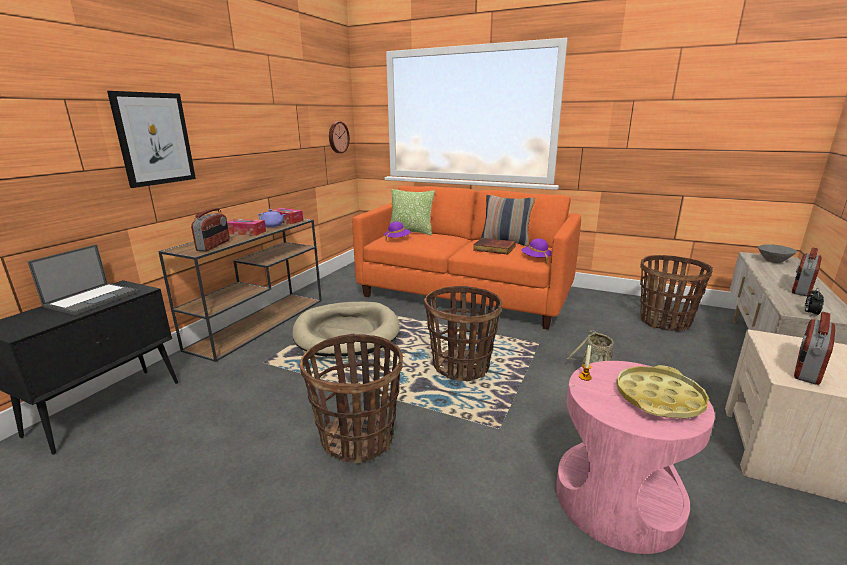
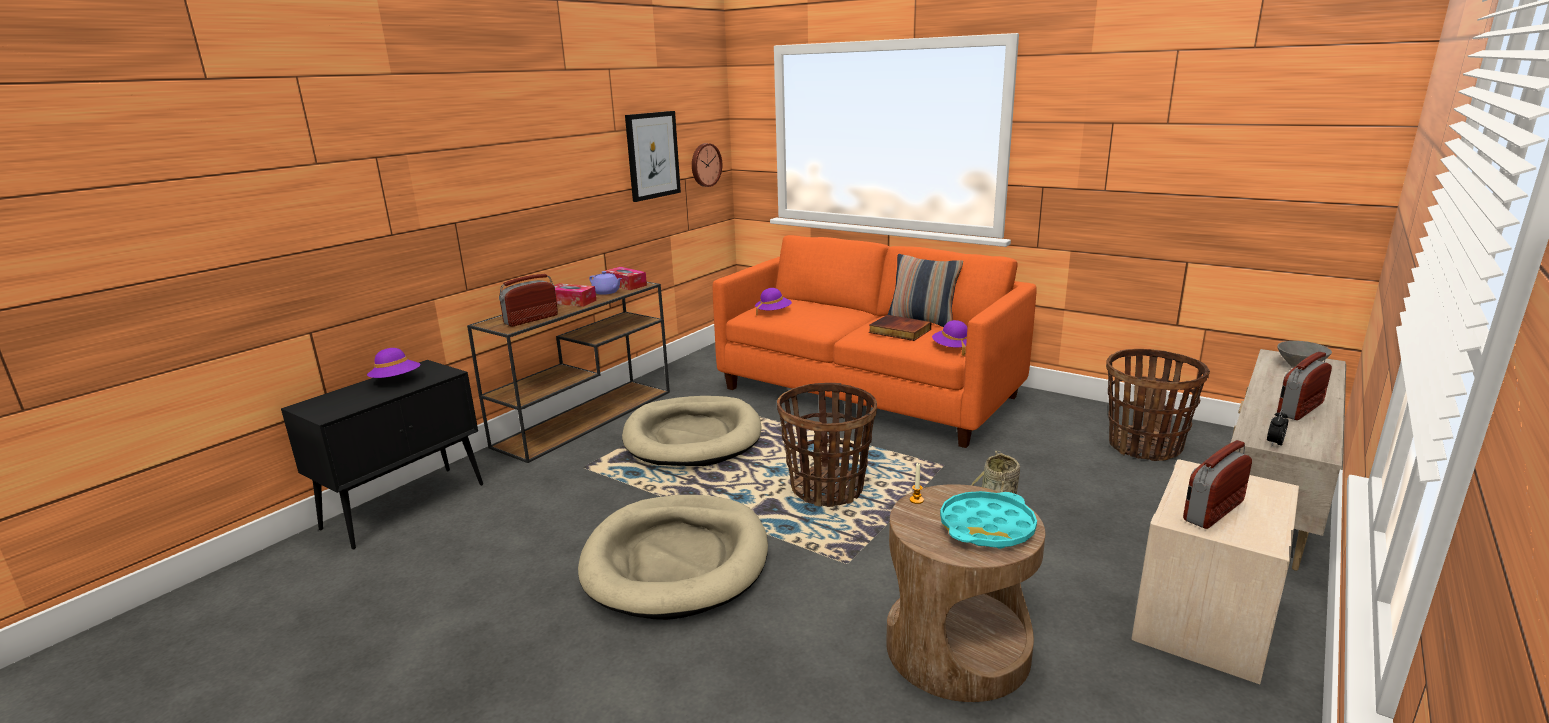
camera: 10 degrees right, 0 degrees up
laptop [27,244,138,315] -> purple hat [367,348,420,378]
picture [107,91,196,188] -> picture moved to [625,111,681,202]
radio [191,208,230,251] -> radio turned 150 degrees counterclockwise [499,274,558,327]
basket [300,334,403,463] -> beige dog bed [578,495,768,620]
pillow [390,189,435,235] -> none
pink side table [556,361,715,554] -> brown side table [886,484,1045,702]
yellow tray [616,365,709,419] -> turquoise tray [940,491,1037,549]

